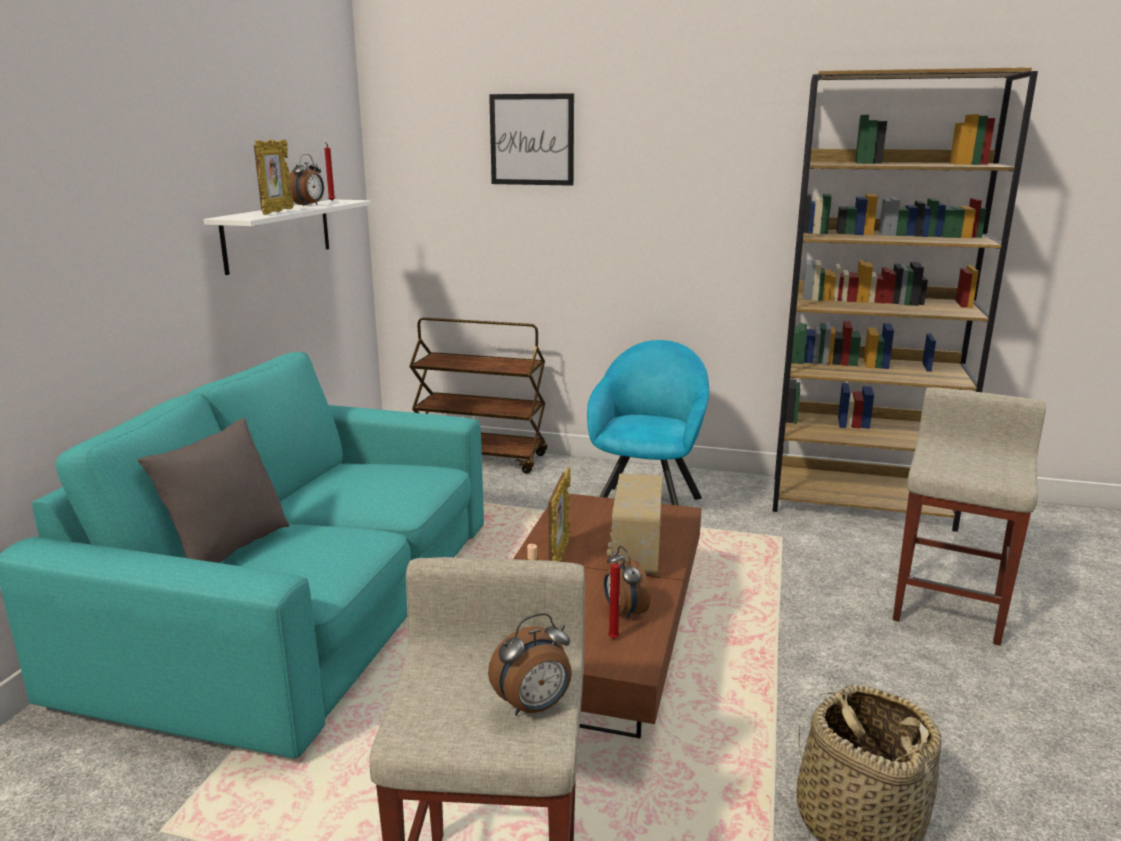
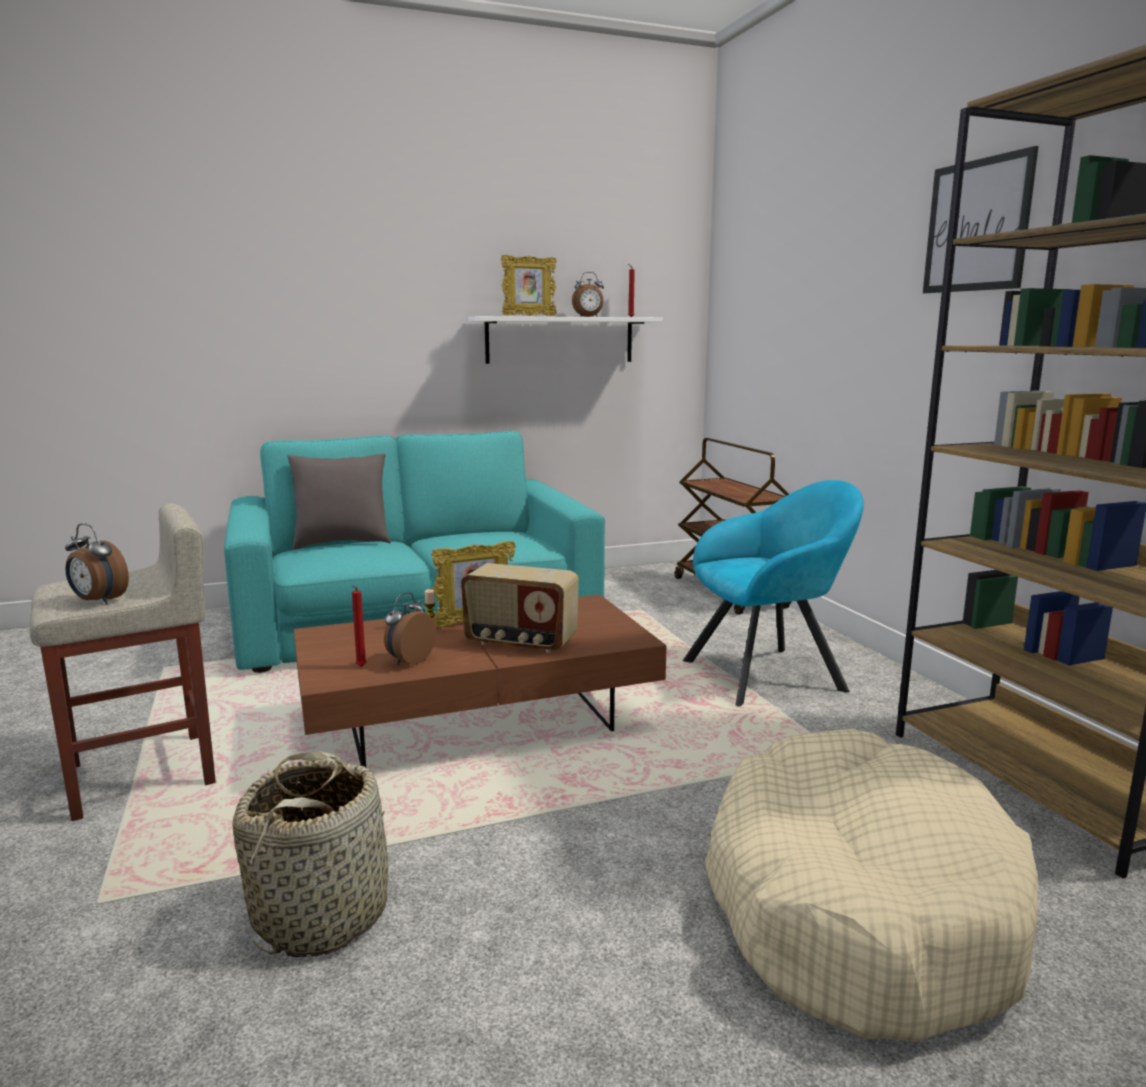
camera: 55 degrees right, 5 degrees down
picture [489,93,574,186] -> picture moved to [923,146,1039,293]
radio [607,473,662,574] -> radio turned 135 degrees counterclockwise [461,563,579,653]
beige stool [893,387,1046,646] -> beige dog bed [705,729,1038,1042]

